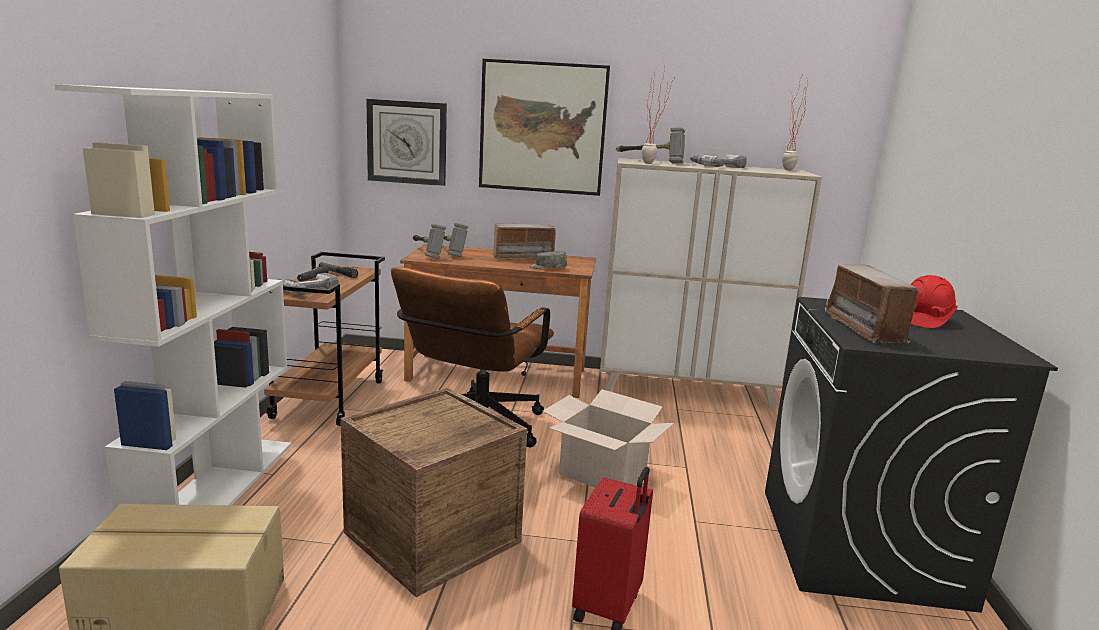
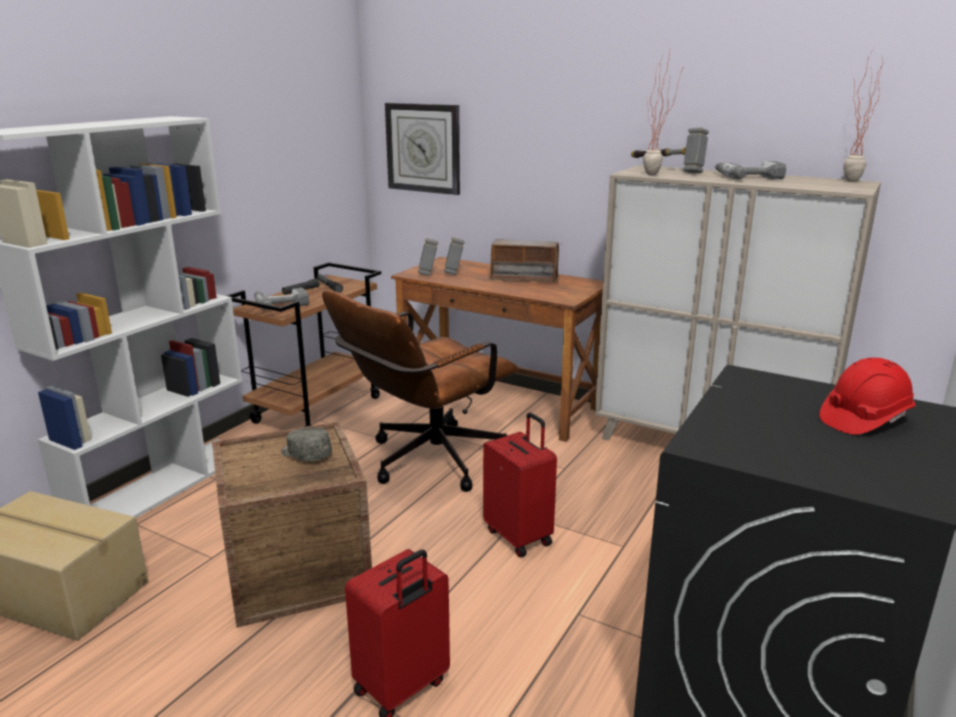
camera: 25 degrees right, 5 degrees up
picture [479,59,610,196] -> none
grey cap [529,251,567,269] -> grey cap moved to [281,427,332,461]
cardboard box [542,389,674,488] -> red suitcase [483,412,557,557]
radio [825,264,921,344] -> none

